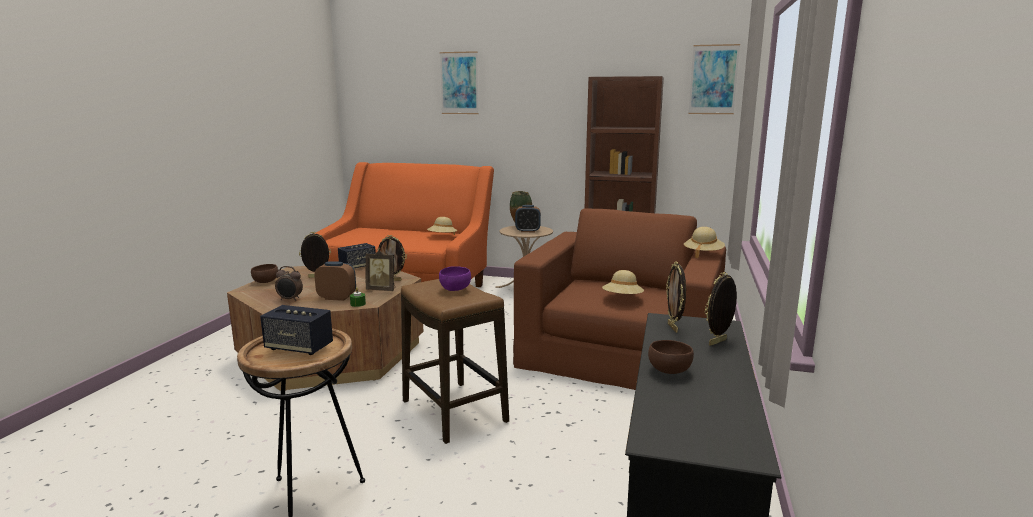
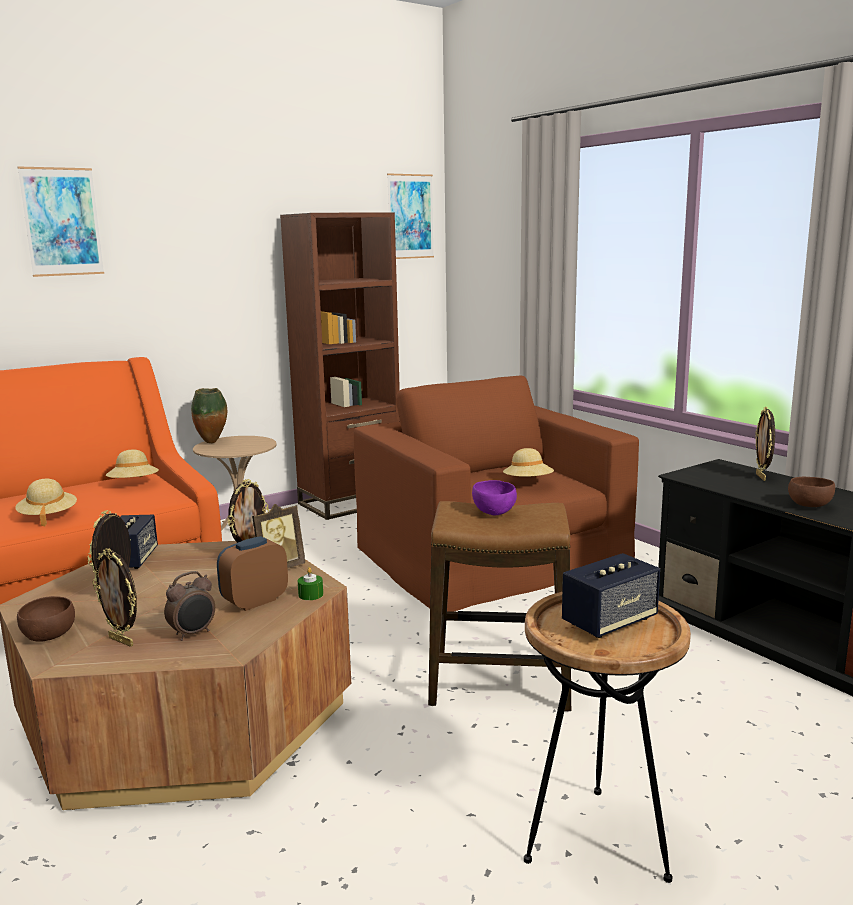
camera: 50 degrees left, 0 degrees up
alarm clock [515,205,541,232] -> none
picture frame [666,261,686,333] -> picture frame moved to [93,548,137,647]
beige hat [684,227,725,259] -> beige hat moved to [15,479,77,526]

